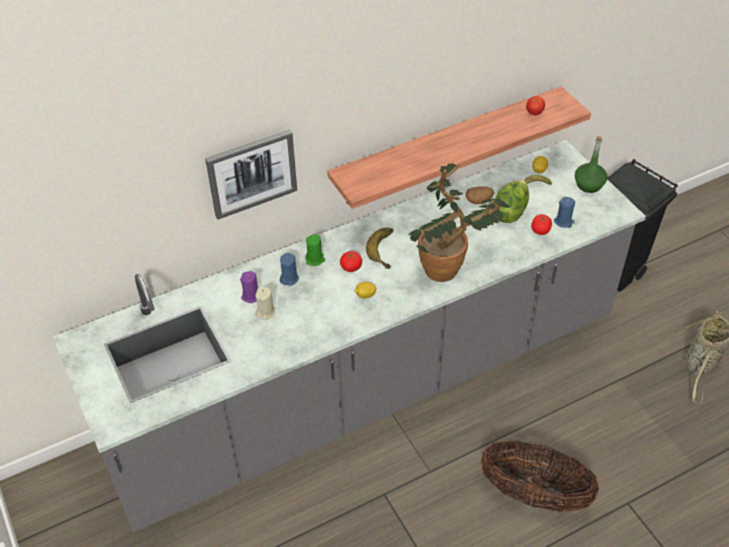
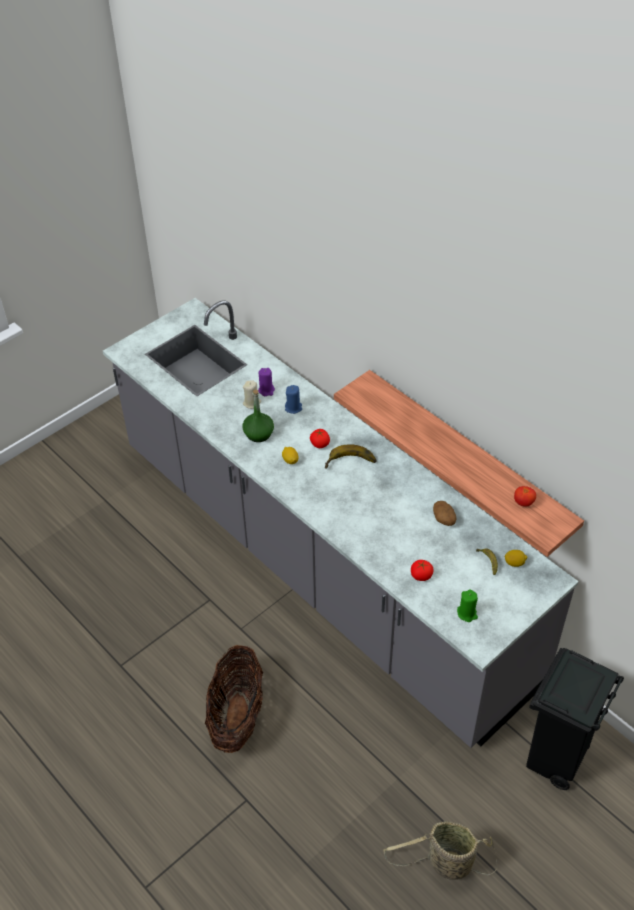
camera: 75 degrees right, 0 degrees up
picture [205,129,297,219] -> none
green candle [305,234,325,266] -> green candle moved to [457,589,478,622]
potted plant [408,163,510,282] -> none
lettuce [494,180,529,223] -> none
blue candle [554,197,575,228] -> none
green bottle [575,136,607,193] -> green bottle moved to [242,389,274,442]

